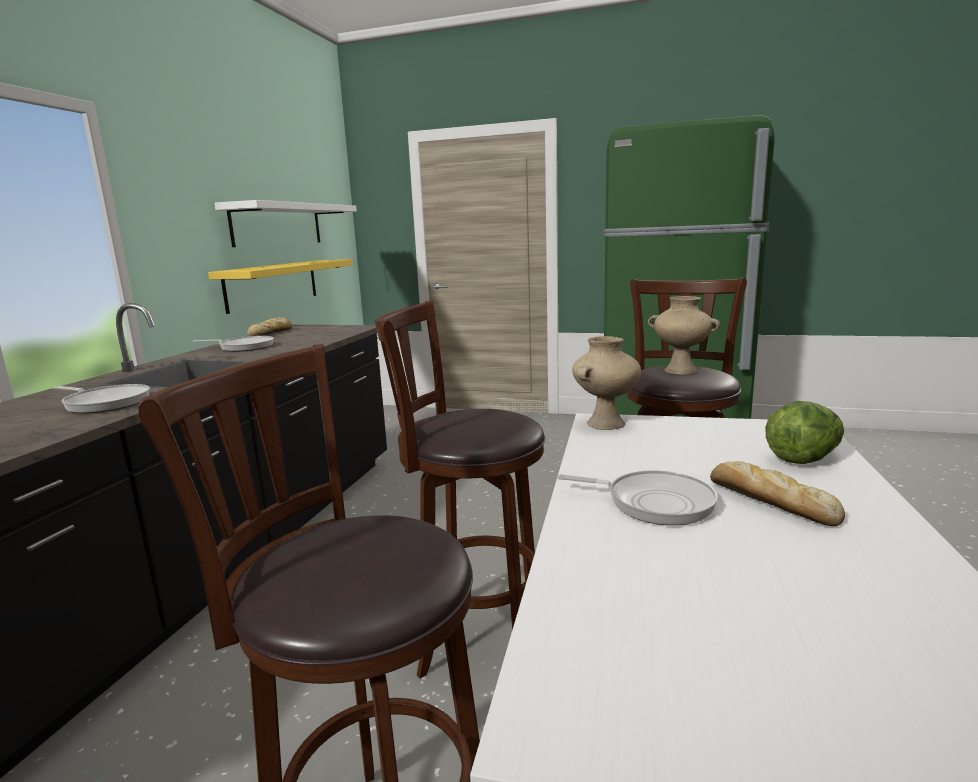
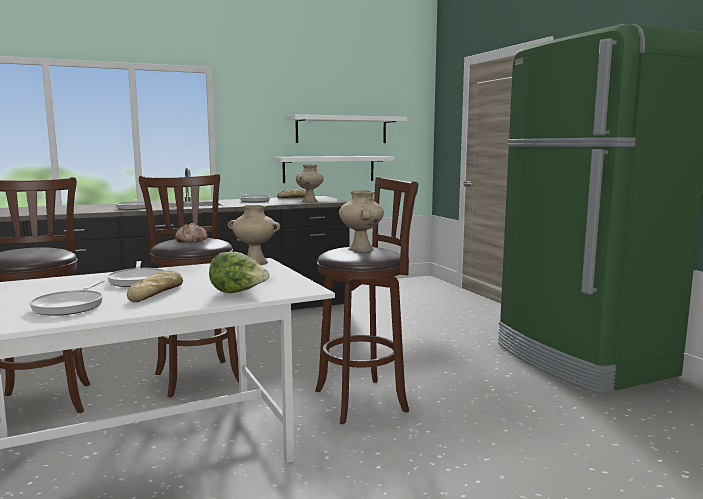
camera: 50 degrees right, 5 degrees down
yellow shelf [208,259,353,314] -> white shelf [273,156,394,183]
none -> frying pan [29,280,104,316]
none -> bread [175,223,208,243]
none -> beige vase [296,165,324,202]

